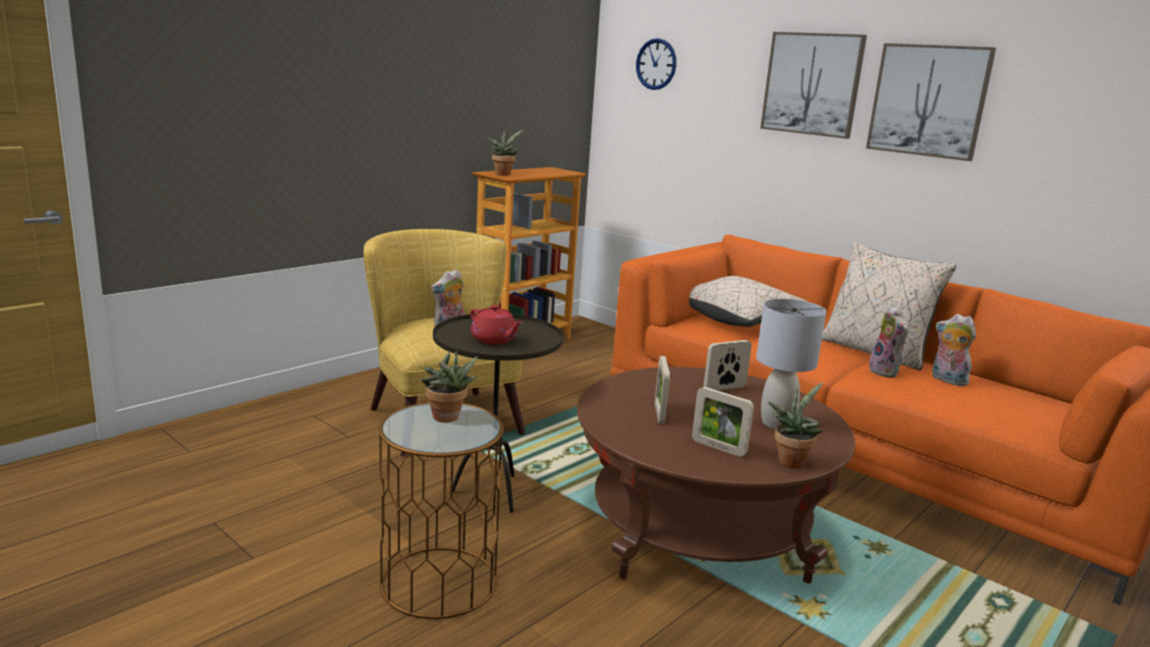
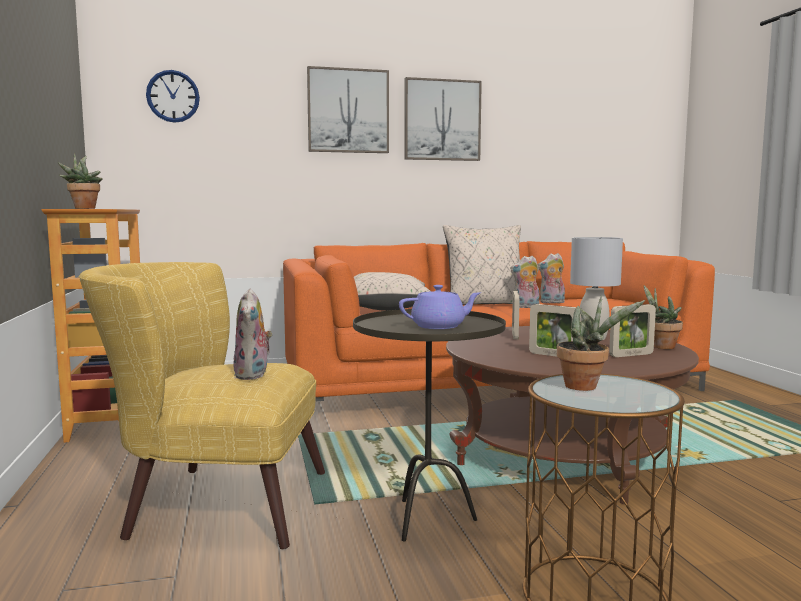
camera: 55 degrees left, 10 degrees down
red teapot [470,305,523,345] -> purple teapot [399,285,481,329]
plush toy [869,305,909,378] -> plush toy turned 150 degrees clockwise [510,256,540,308]

